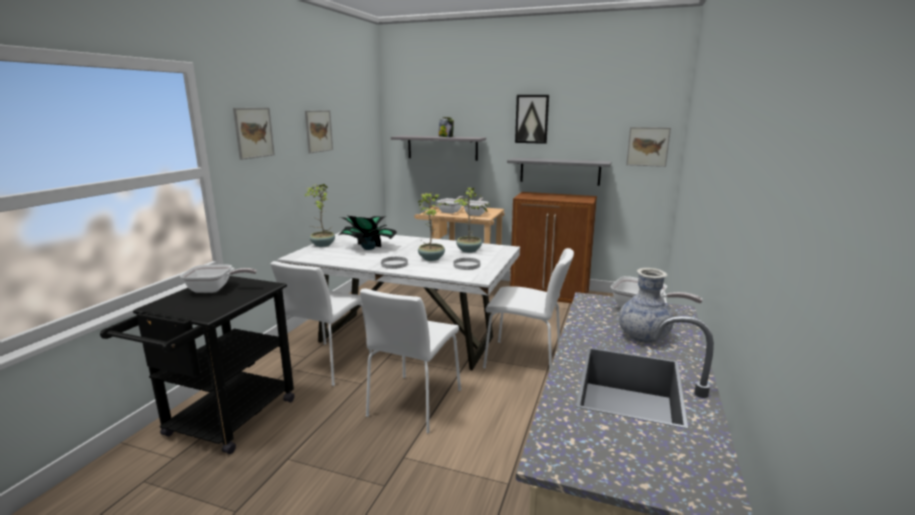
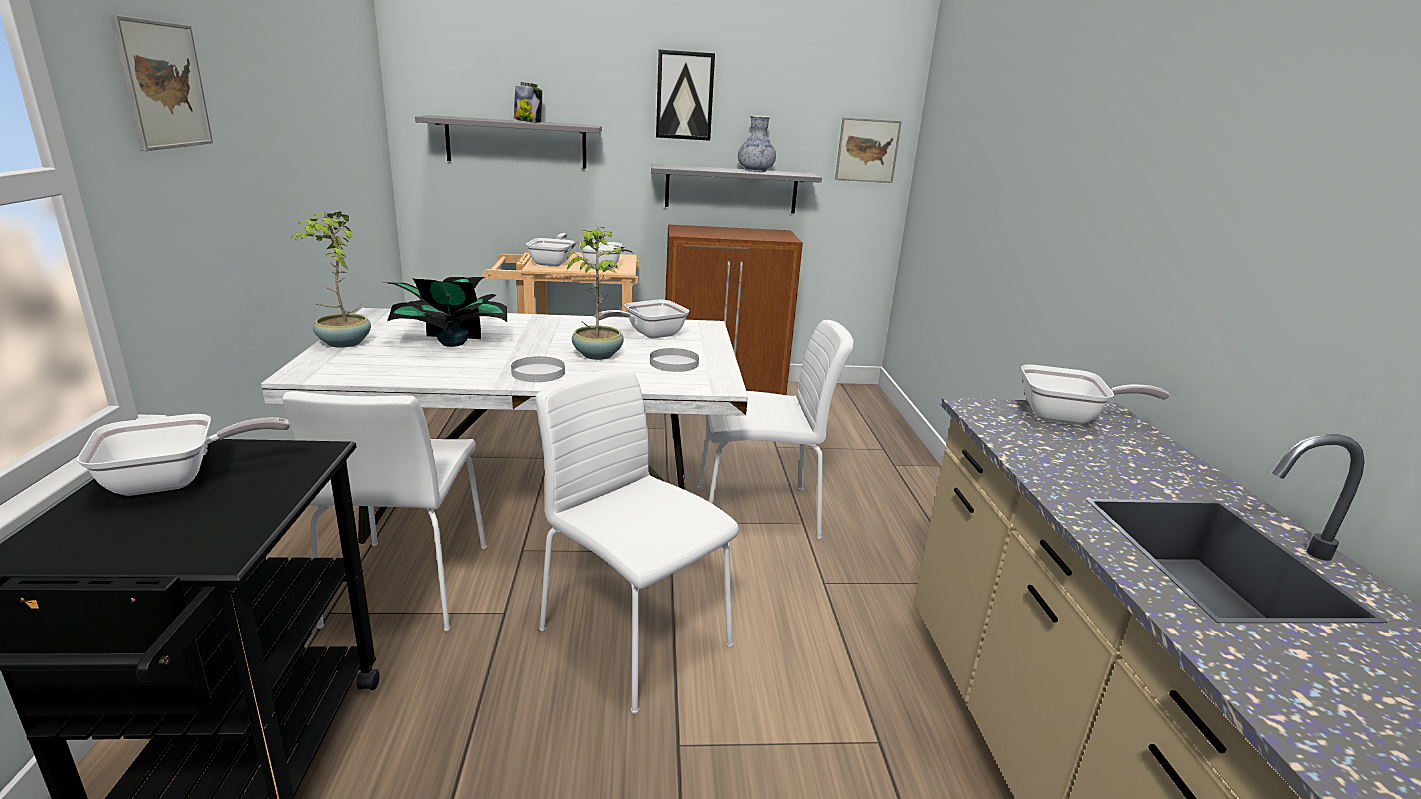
camera: 25 degrees left, 5 degrees up
picture [305,110,333,153] -> none
white chair [360,288,461,433] -> white chair turned 135 degrees clockwise [535,369,739,714]
potted plant [454,188,487,253] -> frying pan [599,300,689,339]
vase [619,268,673,343] -> vase moved to [738,115,776,172]

